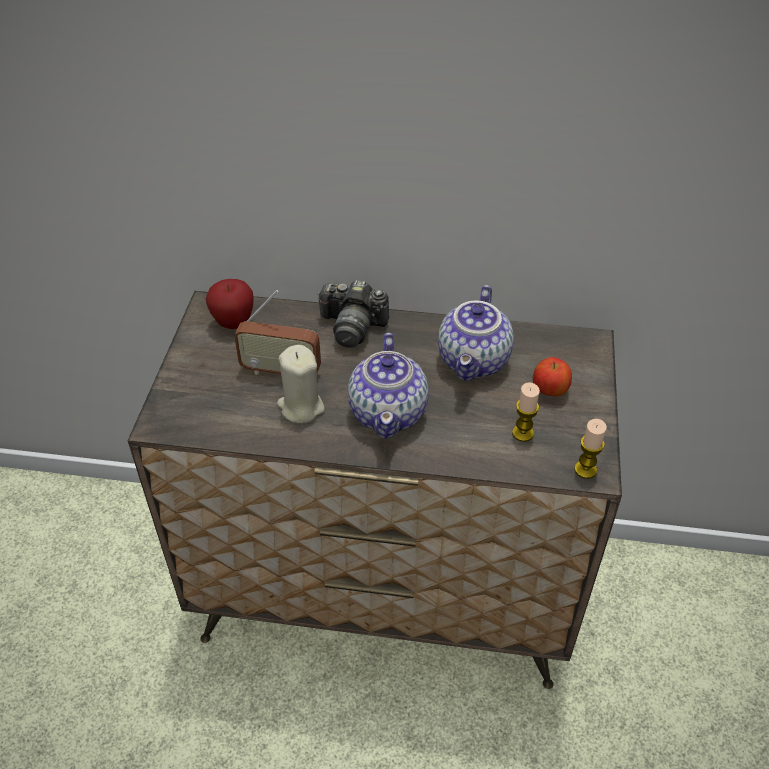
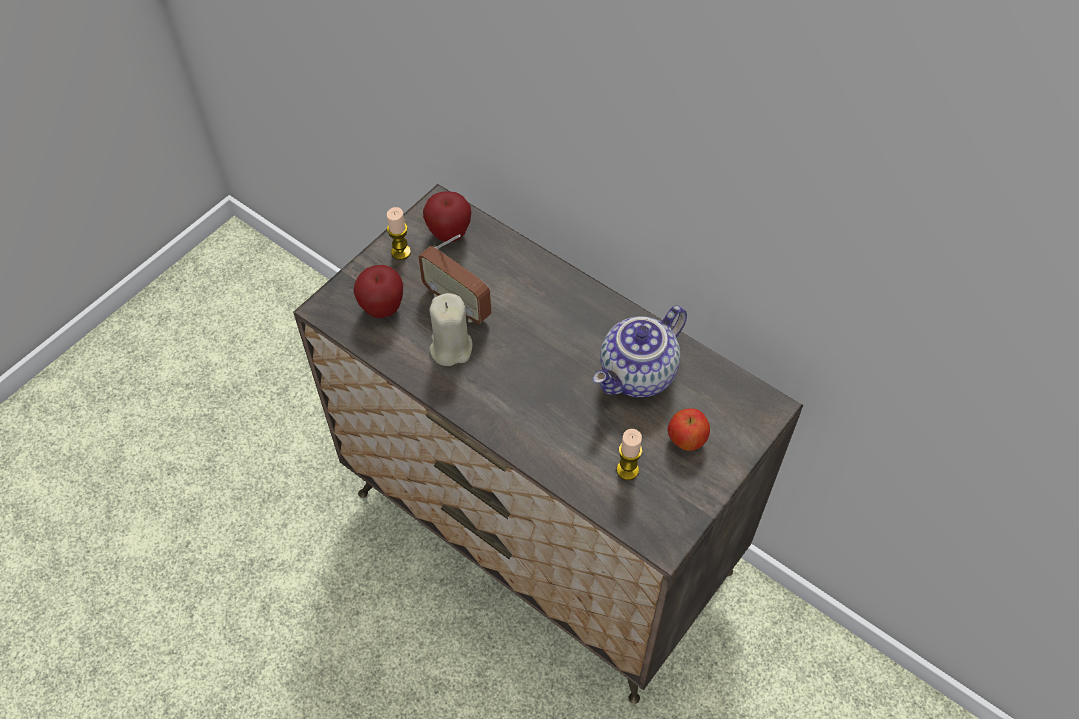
camera: 30 degrees right, 10 degrees up
camera [317,280,389,348] -> none
teapot [348,332,429,439] -> none
candle [574,419,607,479] -> candle moved to [387,207,411,260]
none -> apple [353,265,403,318]

